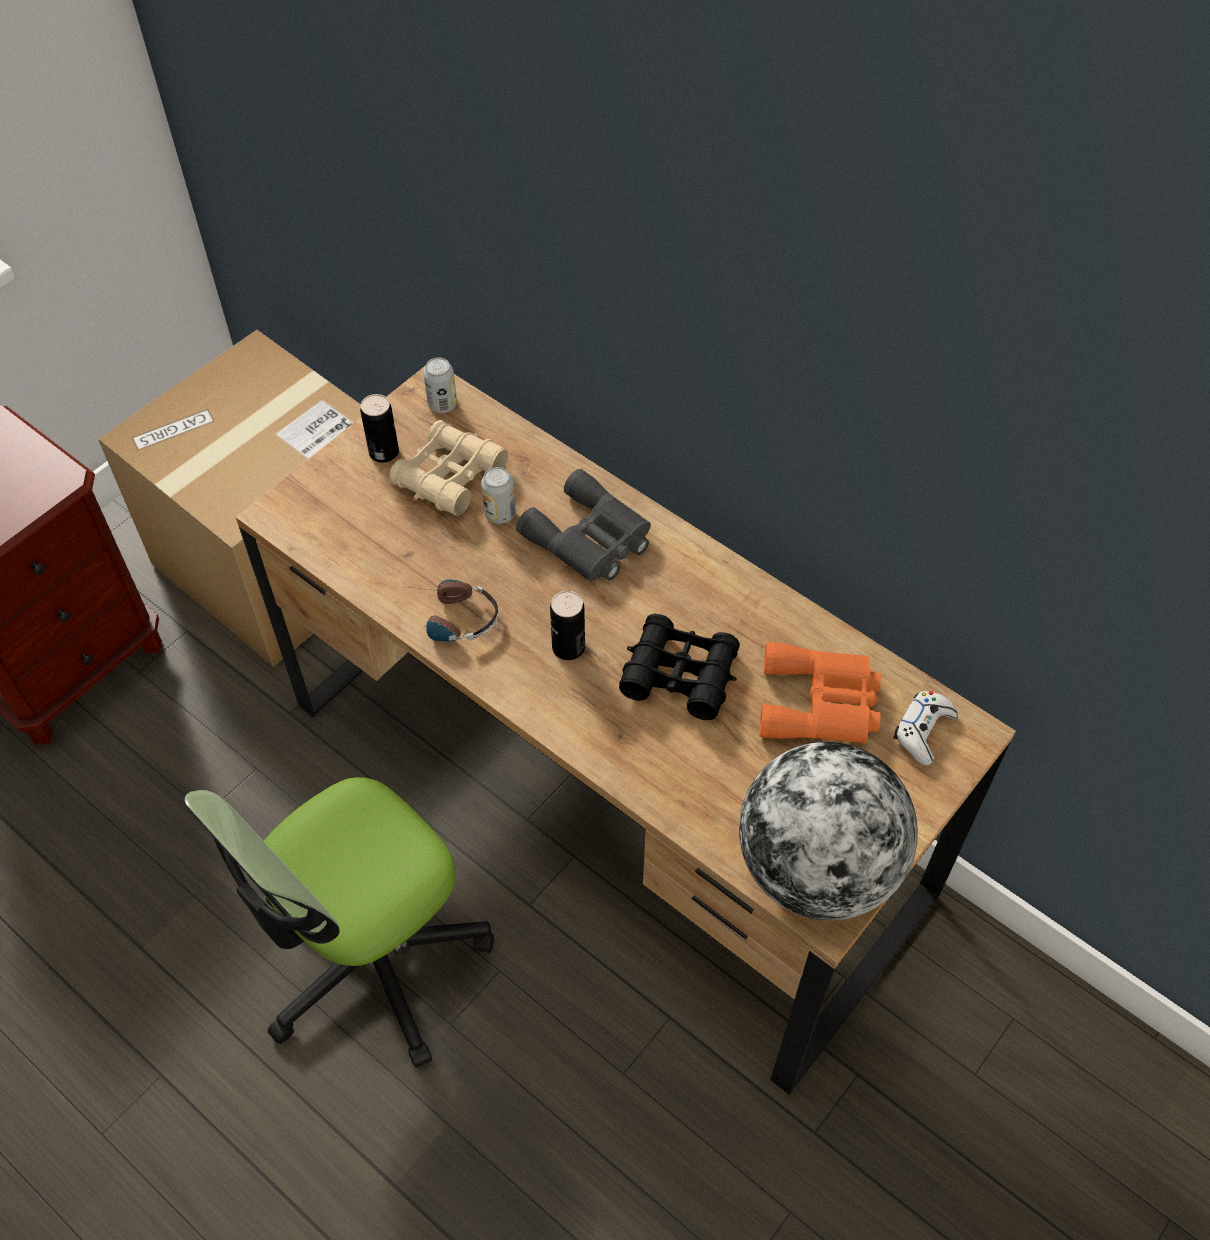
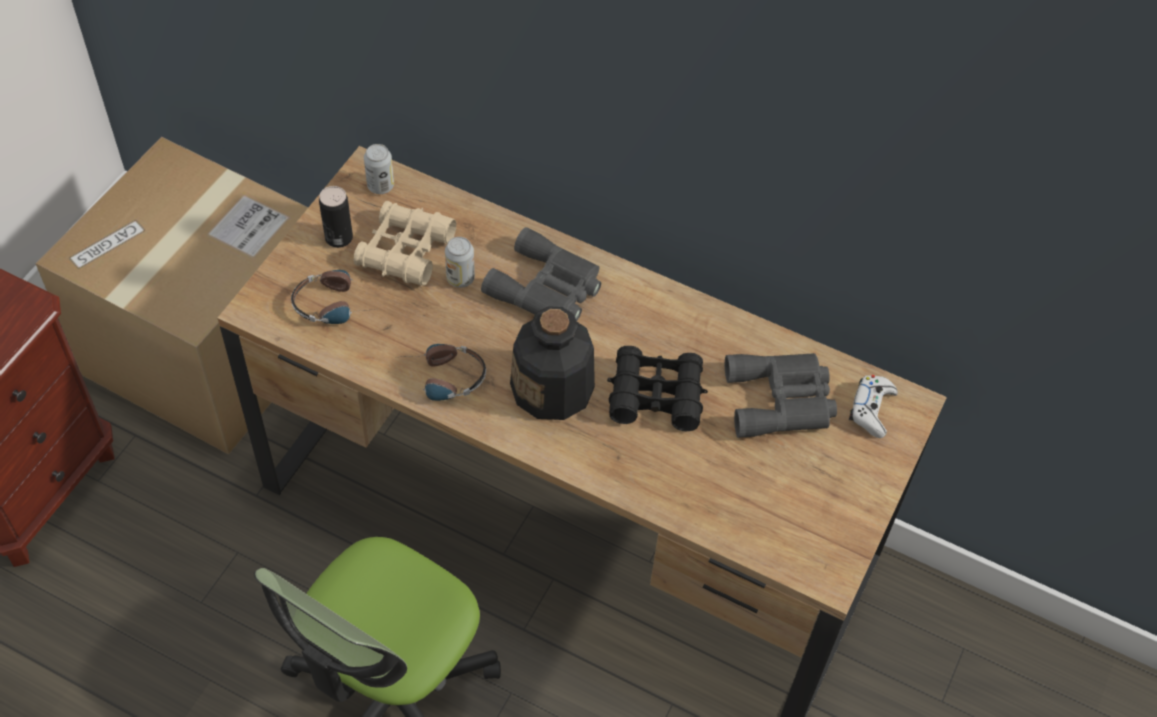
camera: 15 degrees left, 0 degrees up
can [550,591,585,660] -> bottle [510,306,595,420]
globe [739,742,918,920] -> none
orange binoculars [759,642,881,744] -> grey binoculars [725,353,837,438]
none -> headphones [291,270,377,324]

